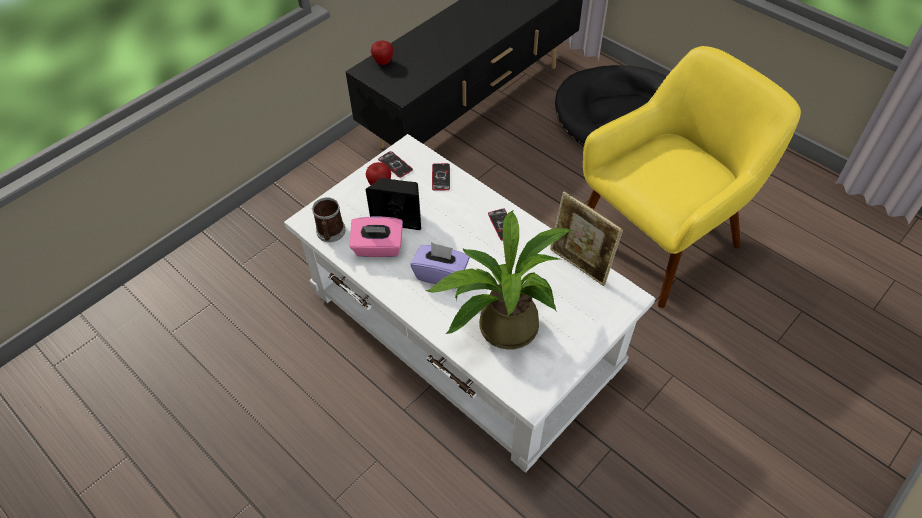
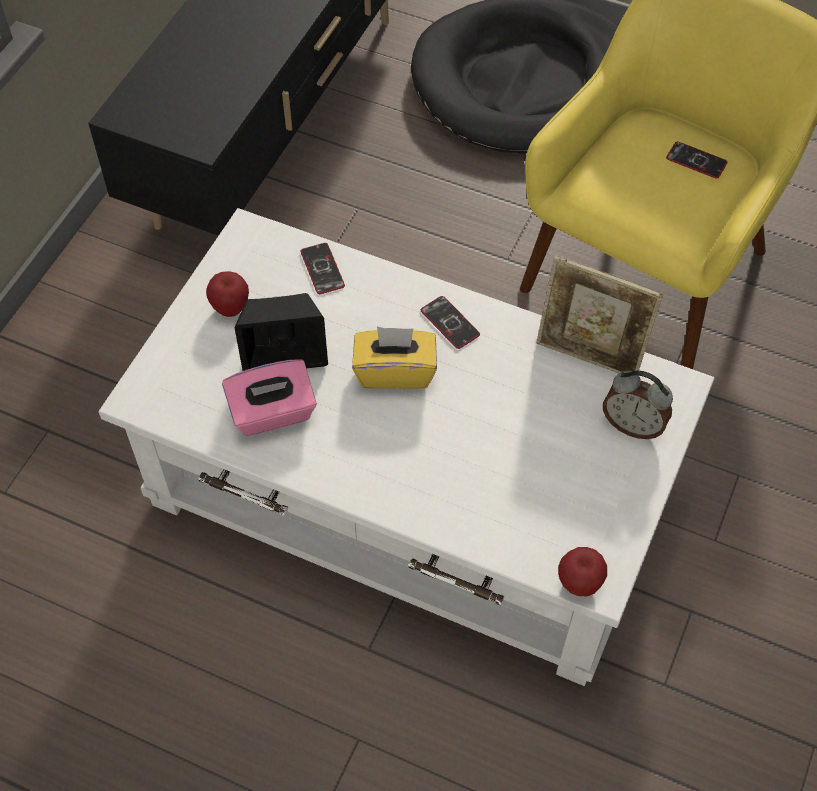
camera: 20 degrees left, 5 degrees up
mug [312,197,346,242] -> none
apple [371,40,393,65] -> apple moved to [558,547,607,597]
phone [378,151,413,178] -> phone moved to [666,141,728,179]
purple tissue box [410,242,470,288] -> none
potted plant [426,210,573,349] -> none
none -> yellow tissue box [352,326,437,389]
none -> alarm clock [603,370,673,439]

